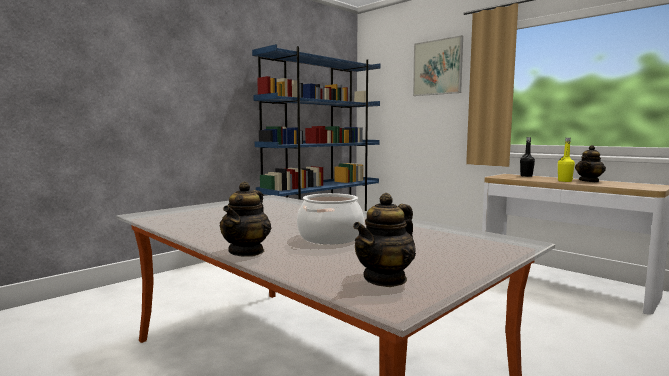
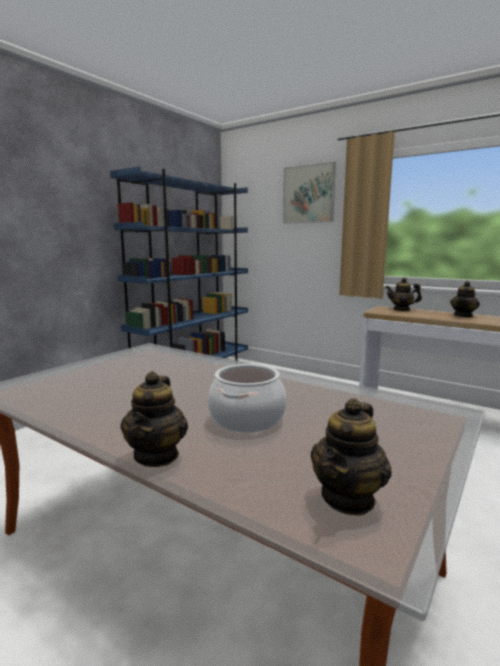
camera: 10 degrees left, 5 degrees up
black bottle [520,137,535,177] -> teapot [385,278,422,311]
yellow bottle [558,138,575,182] -> none

